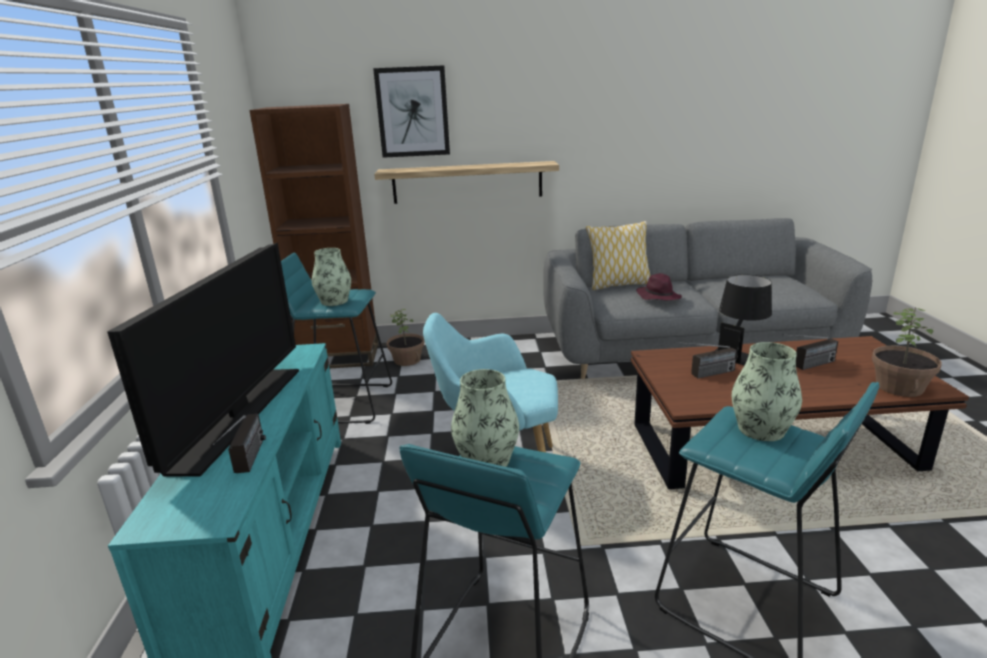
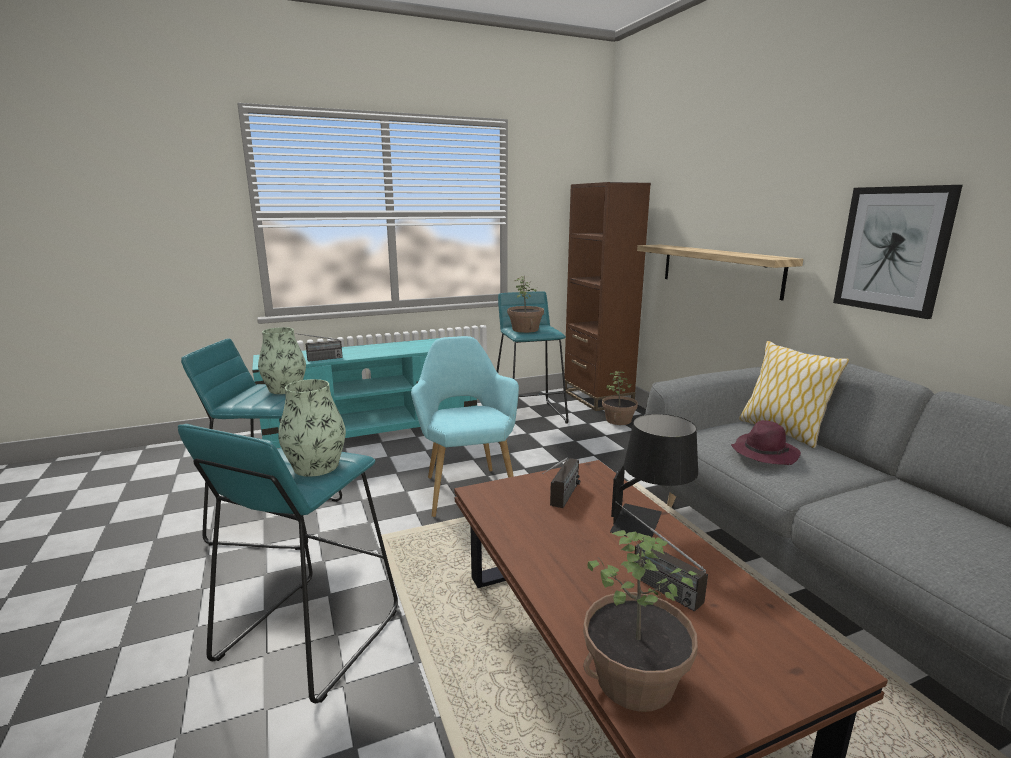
camera: 70 degrees right, 5 degrees down
television [108,242,299,477] -> none
vase [312,248,351,306] -> potted plant [507,275,544,333]
picture [373,65,450,158] -> picture moved to [833,185,963,319]
radio [674,342,737,378] -> radio turned 120 degrees counterclockwise [542,458,580,508]

